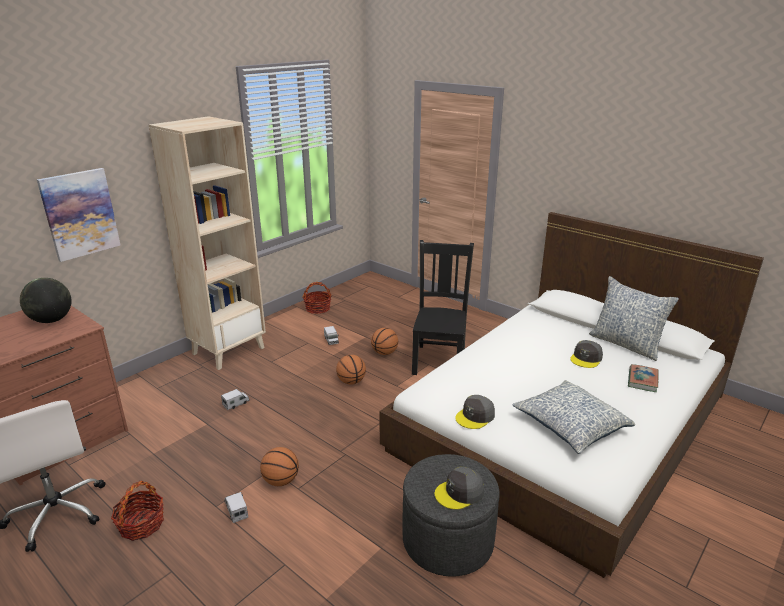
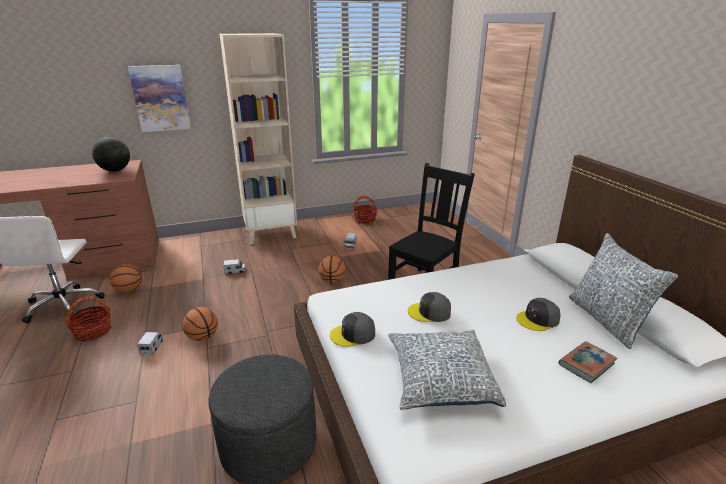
camera: 30 degrees right, 0 degrees up
basketball [371,328,398,355] -> basketball moved to [110,264,142,293]
grey cap [435,467,484,510] -> grey cap moved to [408,292,451,322]

